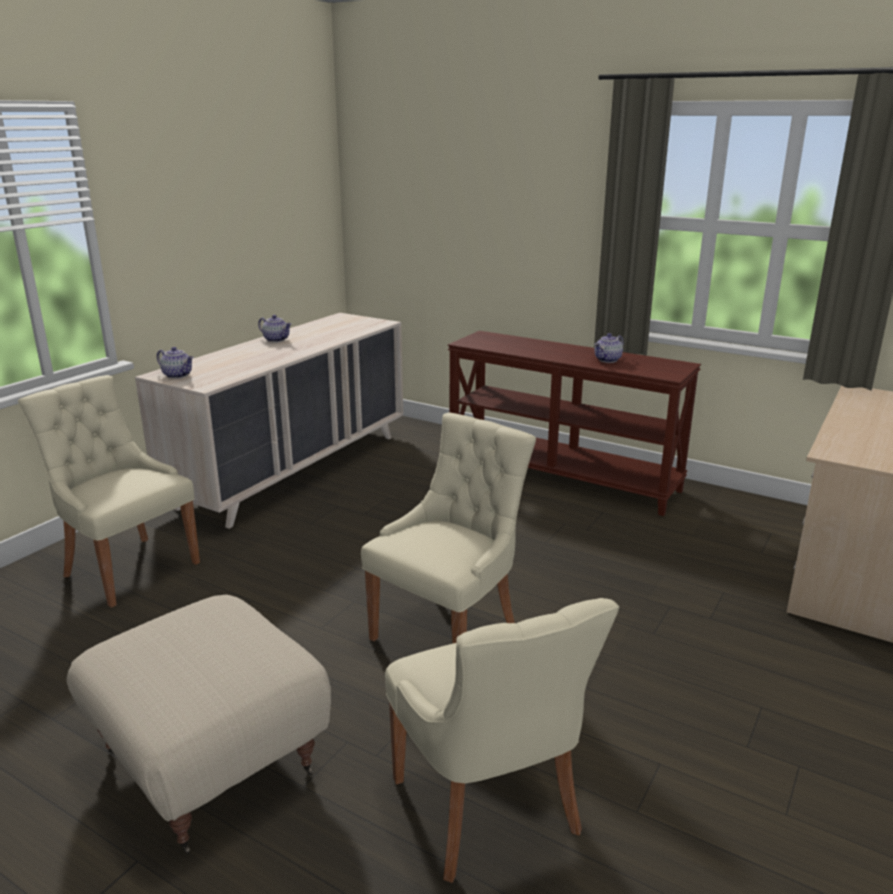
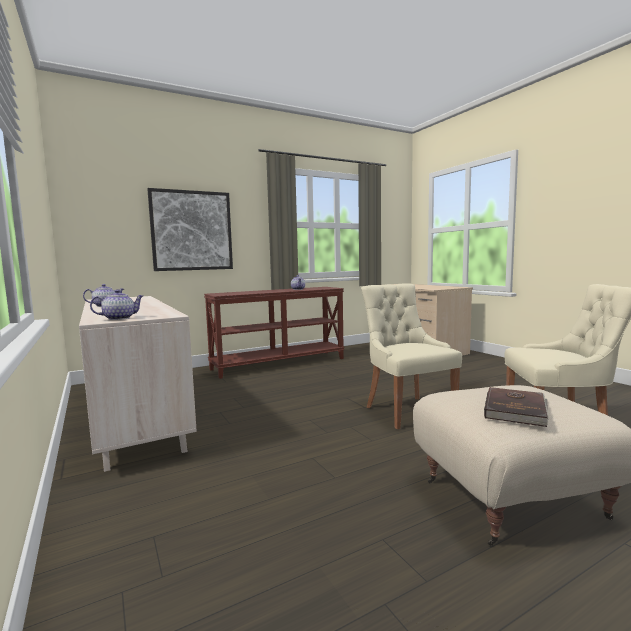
camera: 60 degrees left, 15 degrees down
beige chair [18,375,200,608] -> none
none -> picture [147,188,233,271]
none -> brown book [484,387,549,427]

